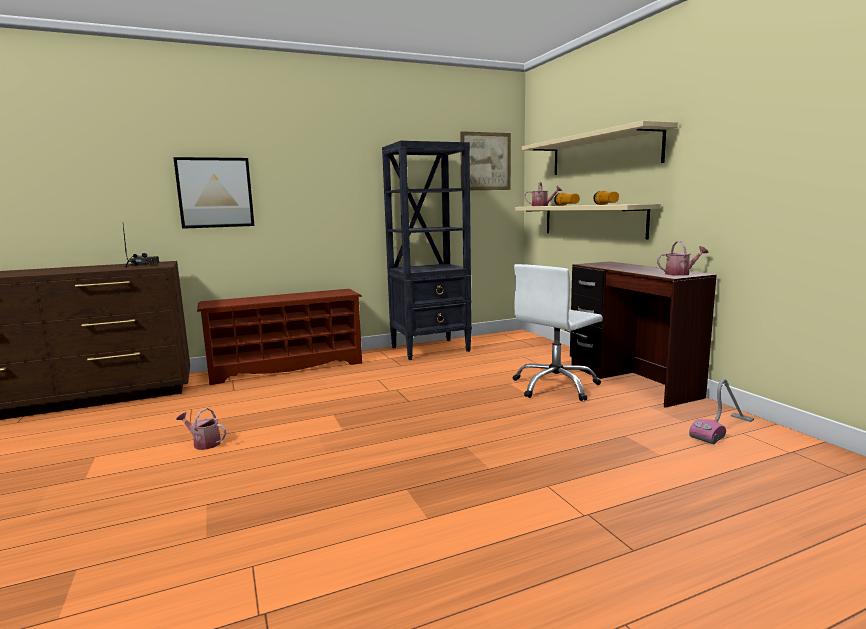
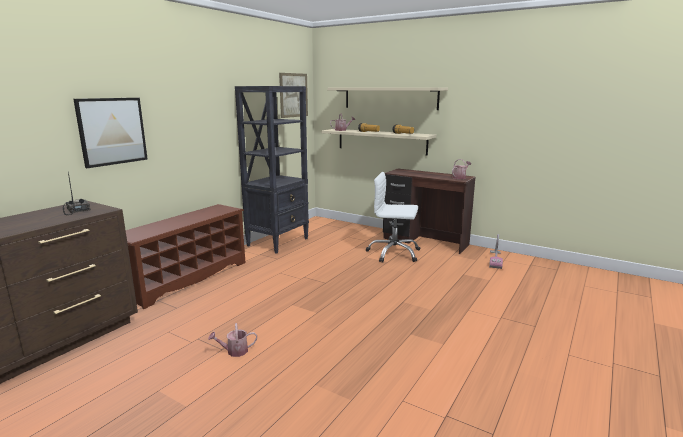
camera: 35 degrees left, 5 degrees up
white office chair [512,264,603,401] -> white office chair turned 90 degrees clockwise [365,172,420,263]

